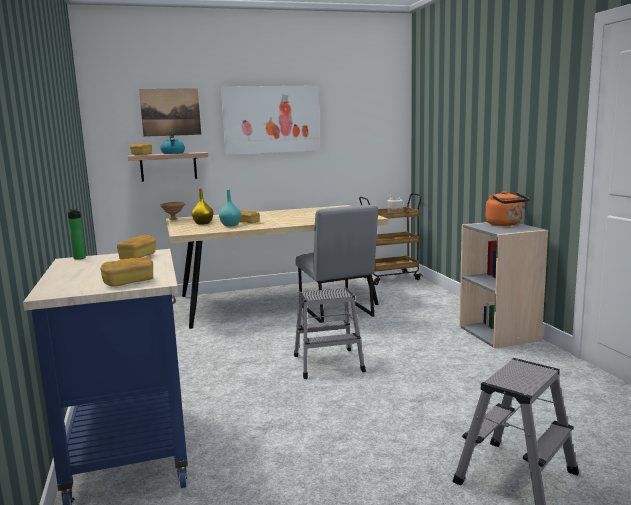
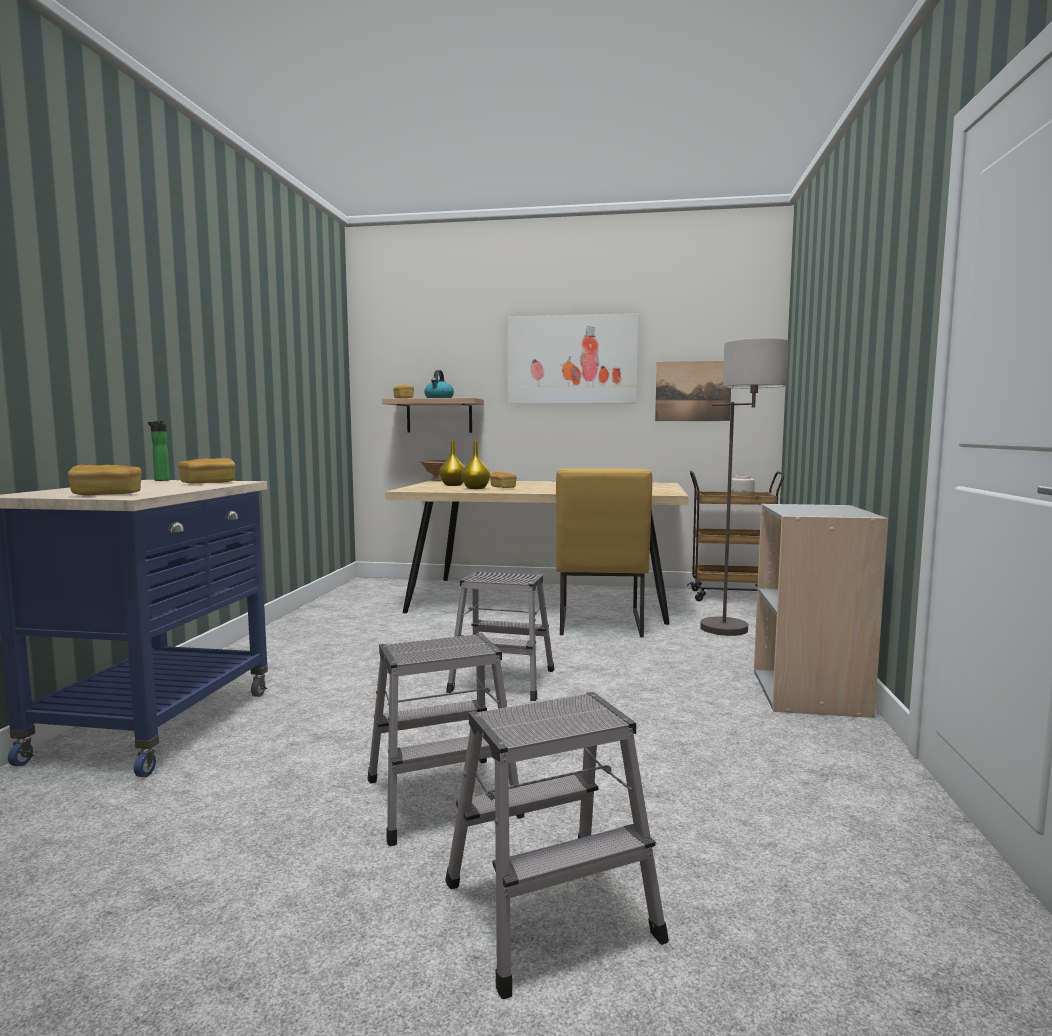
camera: 25 degrees right, 5 degrees down
picture [139,88,201,137] -> picture moved to [655,361,731,421]
turquoise vase [219,190,241,227] -> yellow vase [461,441,490,489]
grey chair [295,205,378,323] -> yellow chair [556,468,652,637]
orange kettle [485,191,529,226] -> none
none -> grey step ladder [367,633,525,846]
none -> grey floor lamp [700,338,789,636]

